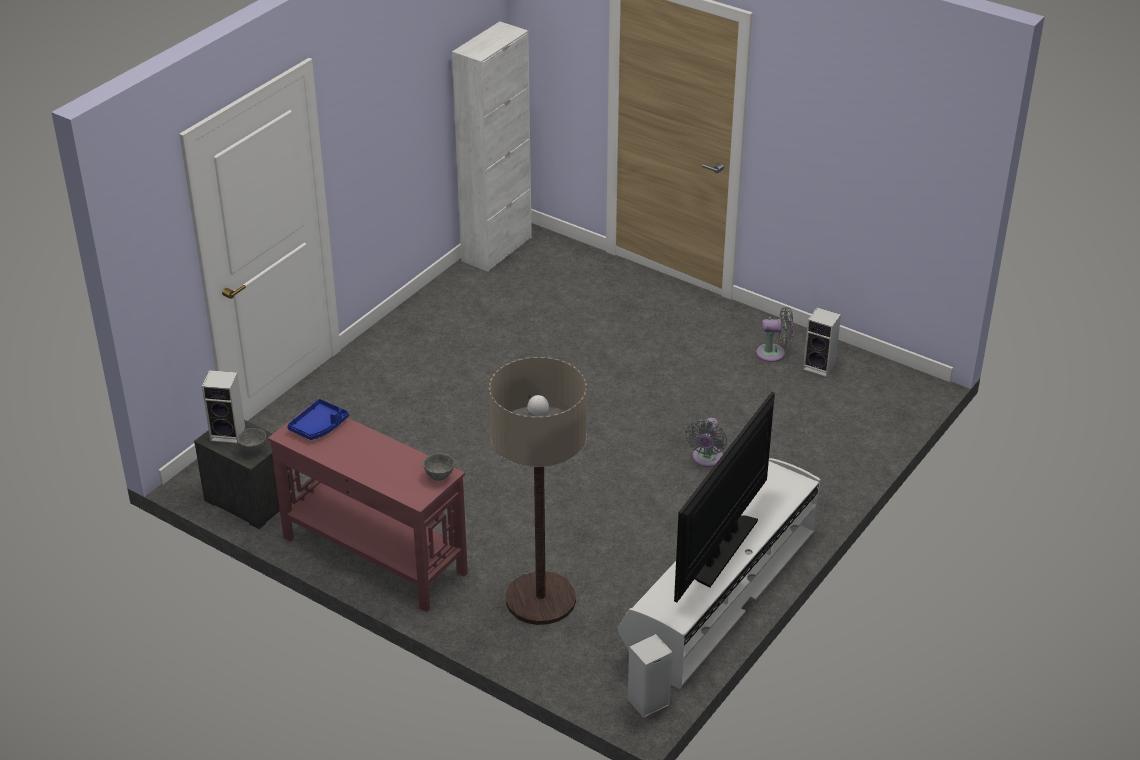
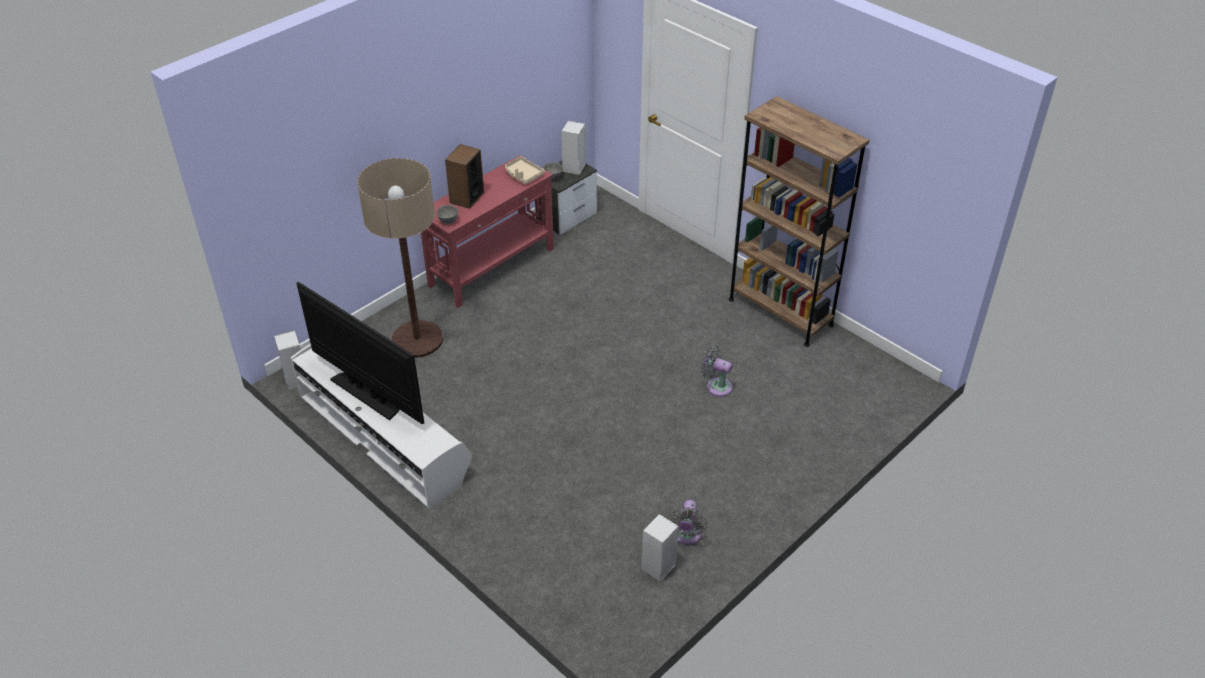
camera: 100 degrees right, 5 degrees up
blue tray [287,399,349,440] -> beige tray [505,156,545,185]
white cabinet [452,21,532,272] -> none
grey fan [685,418,727,467] -> grey fan moved to [701,345,733,397]
none -> speaker [445,144,484,209]
none -> brown bookcase [729,96,870,347]

